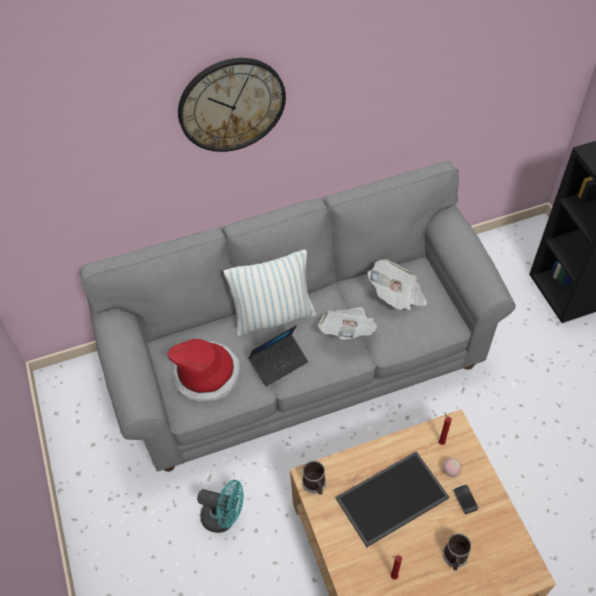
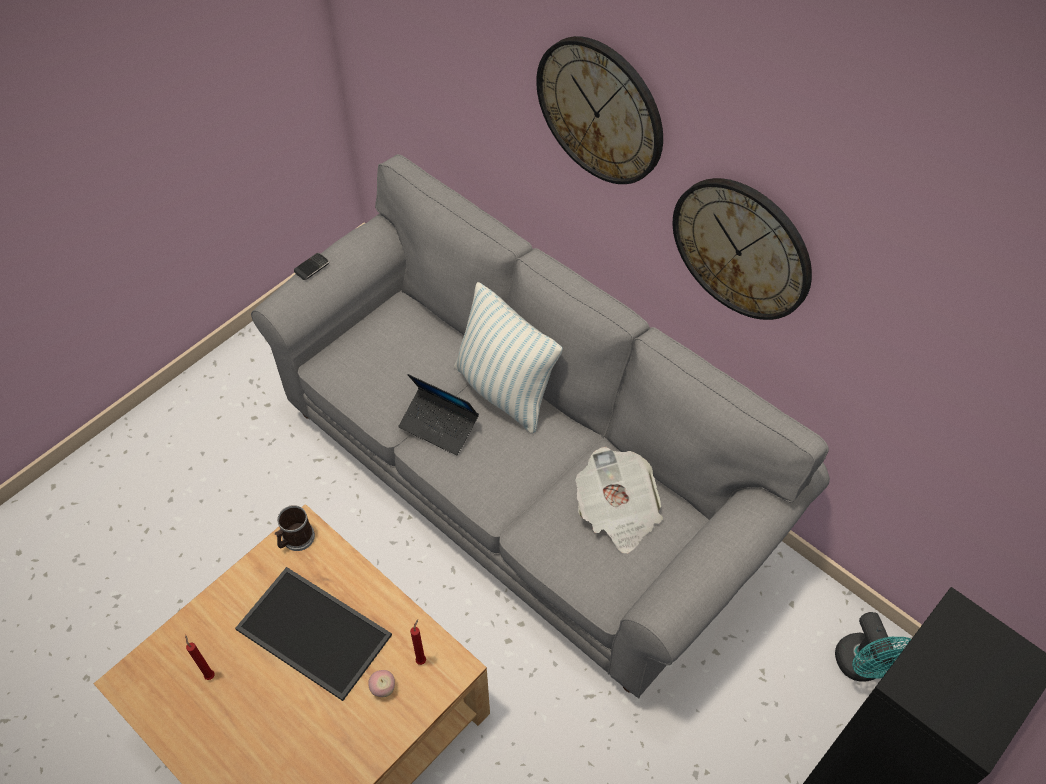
camera: 60 degrees right, 0 degrees up
hat [167,339,240,402] -> none
turquoise fan [197,480,244,533] -> turquoise fan moved to [835,612,911,682]
newspaper [318,307,378,339] -> none
mug [443,533,472,571] -> none
phone [453,484,478,514] -> phone moved to [294,253,329,280]
none -> wall clock [673,178,812,320]

